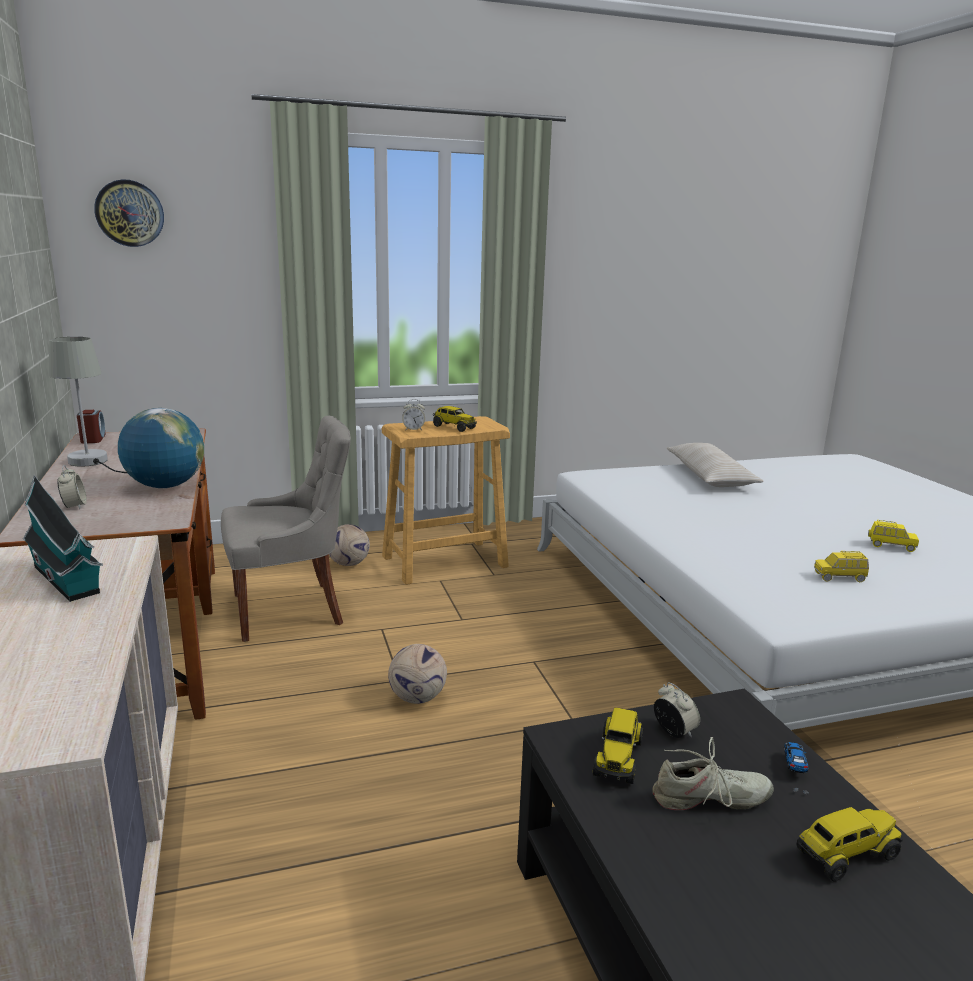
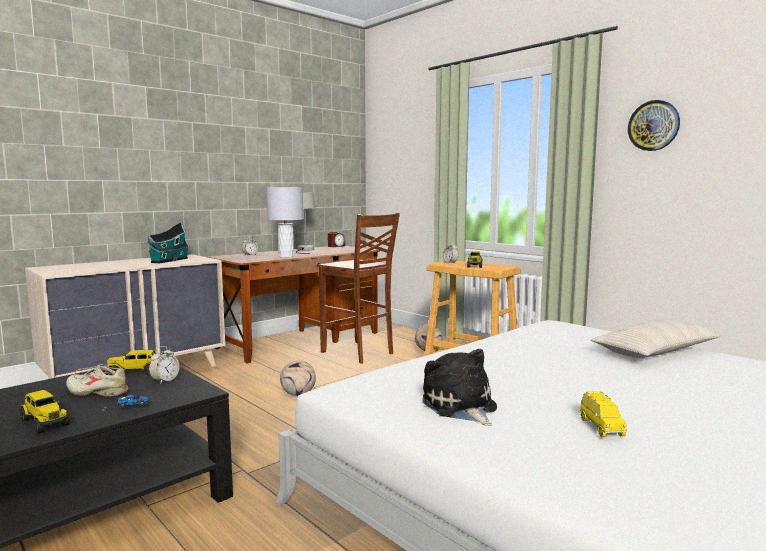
camera: 65 degrees right, 10 degrees down
wall clock [94,180,164,247] -> wall clock moved to [628,100,680,151]
globe [118,408,204,488] -> grey table lamp [266,187,303,258]
grey chair [221,416,351,642] -> brown stool [318,213,400,364]
beige shoe [652,737,774,810] -> beige shoe turned 135 degrees clockwise [66,364,129,397]
yellow toy car [814,551,869,582] -> plush toy [423,349,497,426]

